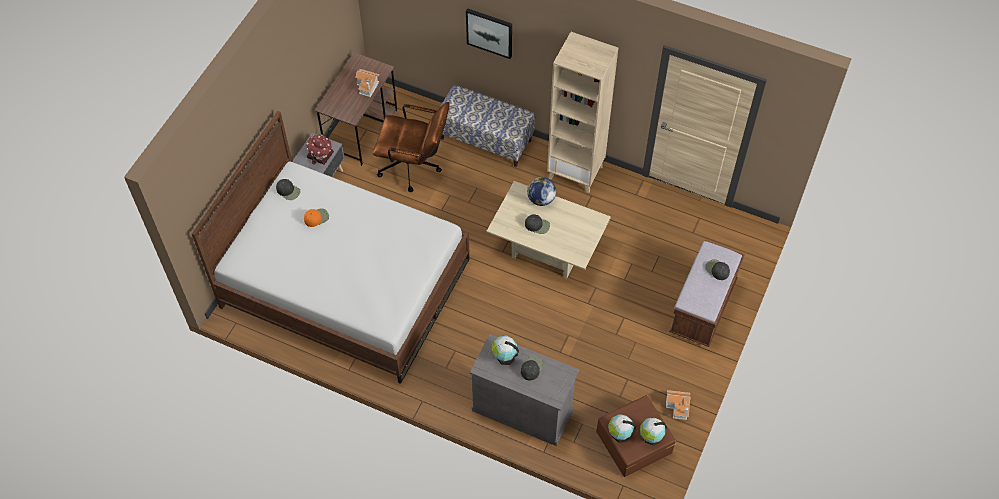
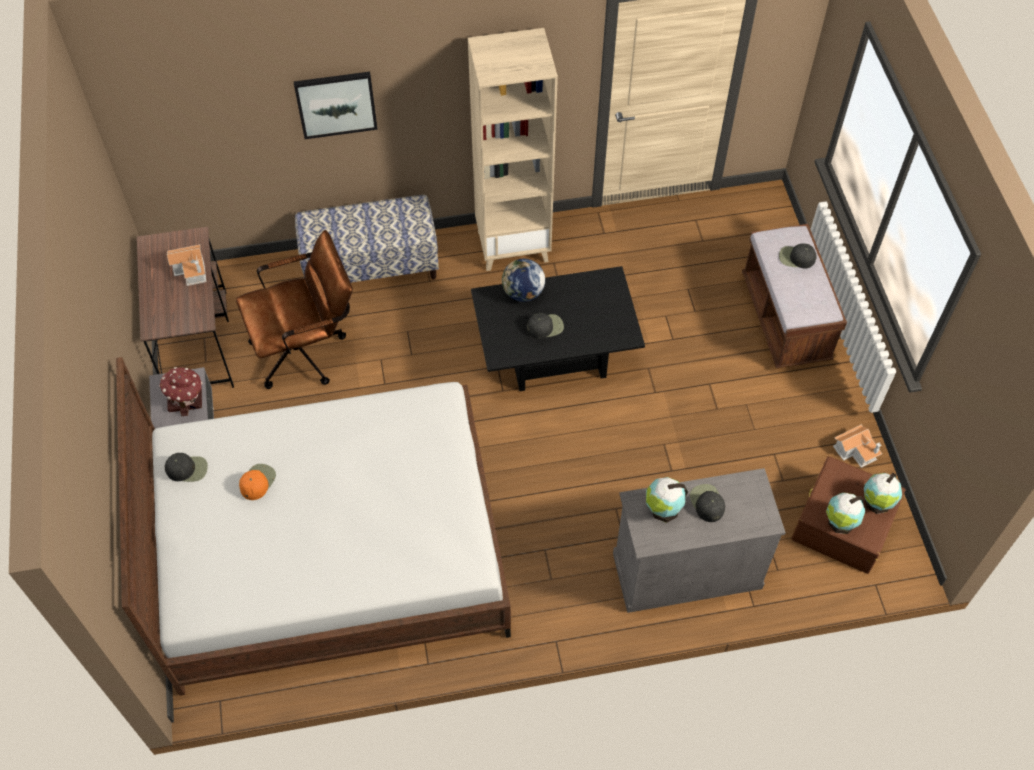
camera: 35 degrees left, 0 degrees up
beige coffee table [487,181,611,279] -> black coffee table [471,266,645,391]

